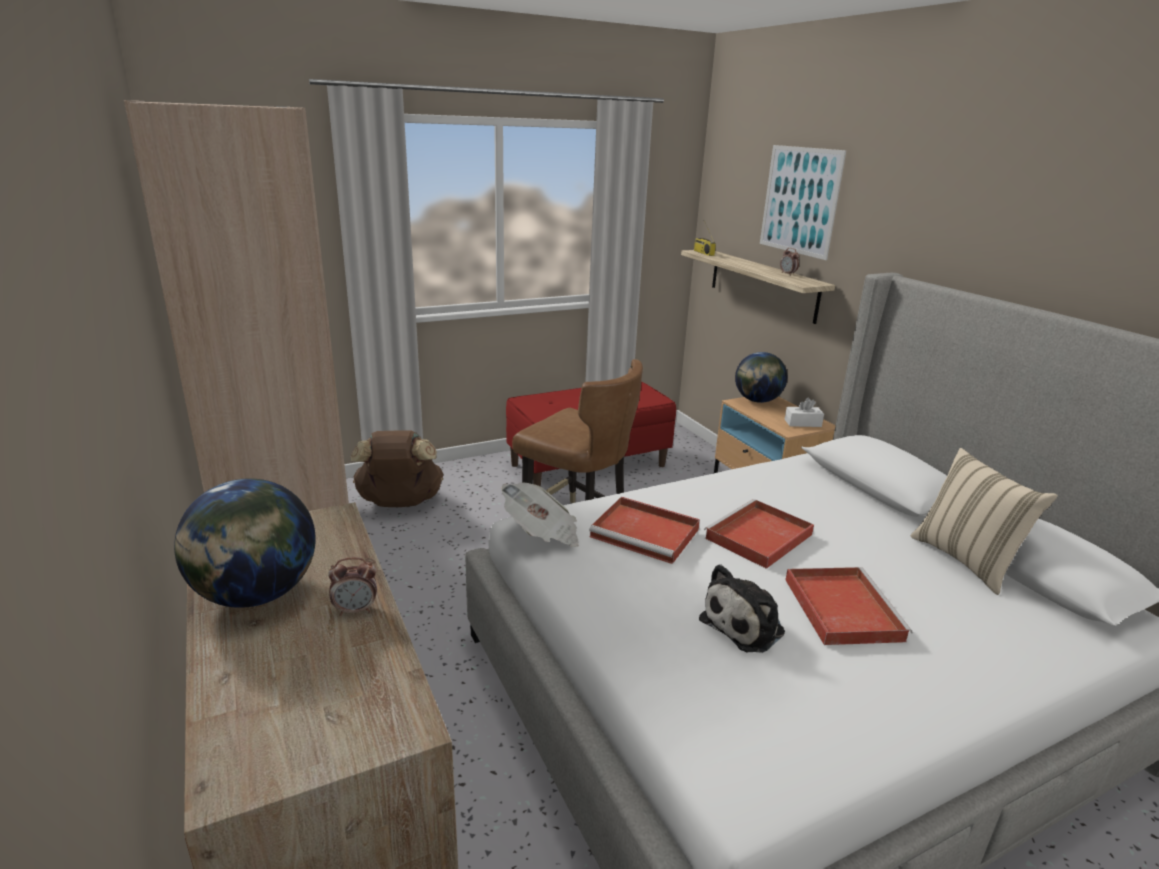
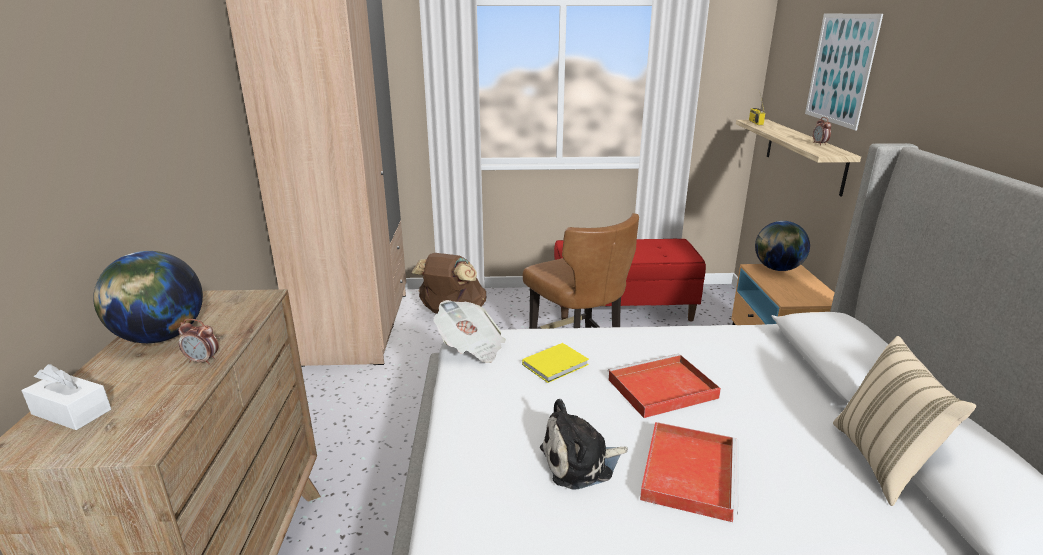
camera: 25 degrees right, 0 degrees up
red tray [589,497,700,564] -> yellow book [522,343,589,383]
white tissue box [784,398,824,427] -> white tissue box moved to [22,364,111,430]

